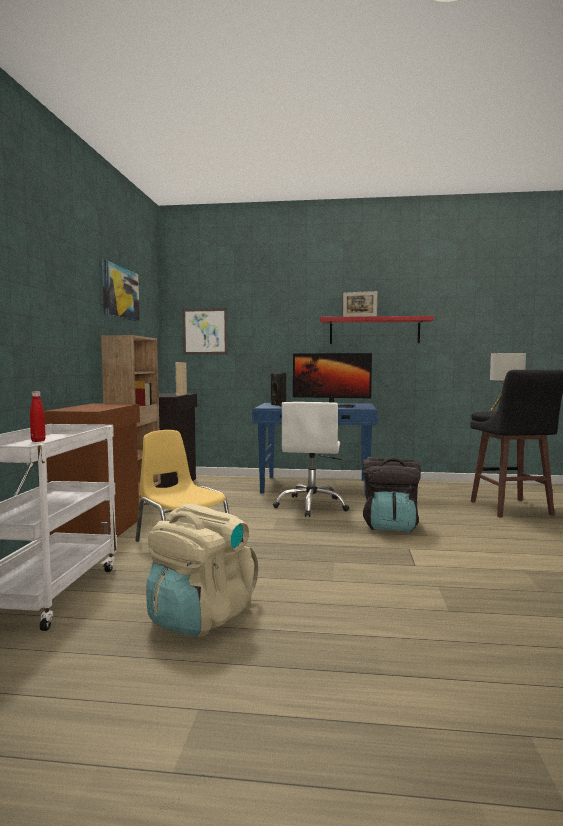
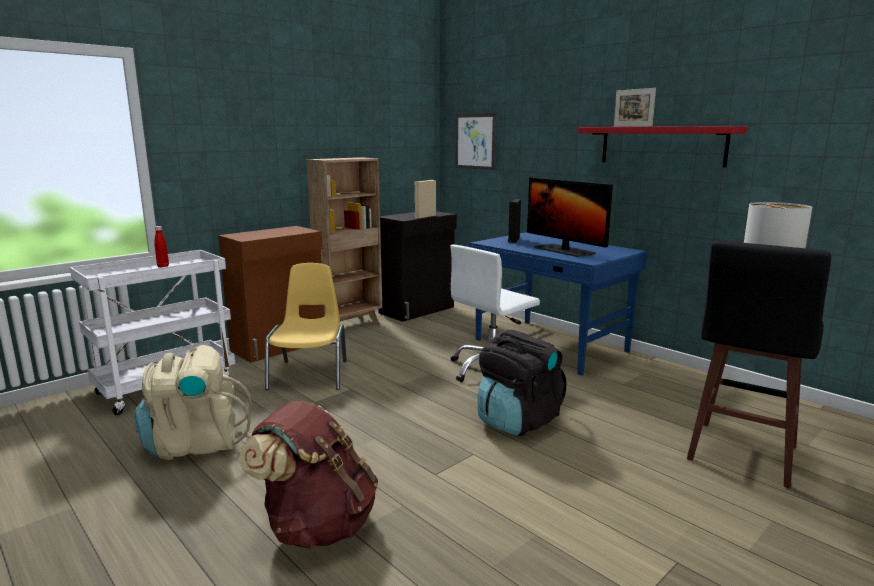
camera: 40 degrees right, 10 degrees up
picture [102,259,140,321] -> none
none -> brown backpack [238,401,378,549]

